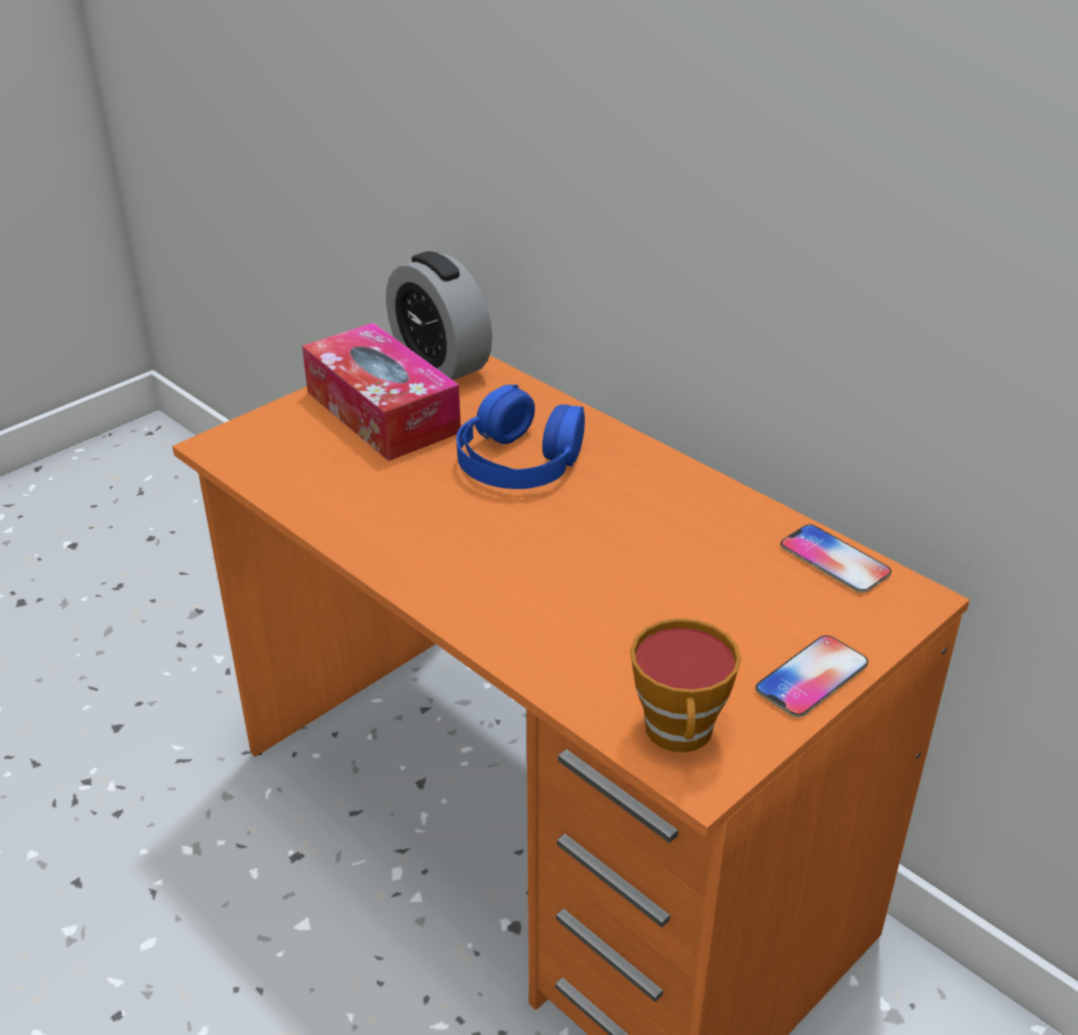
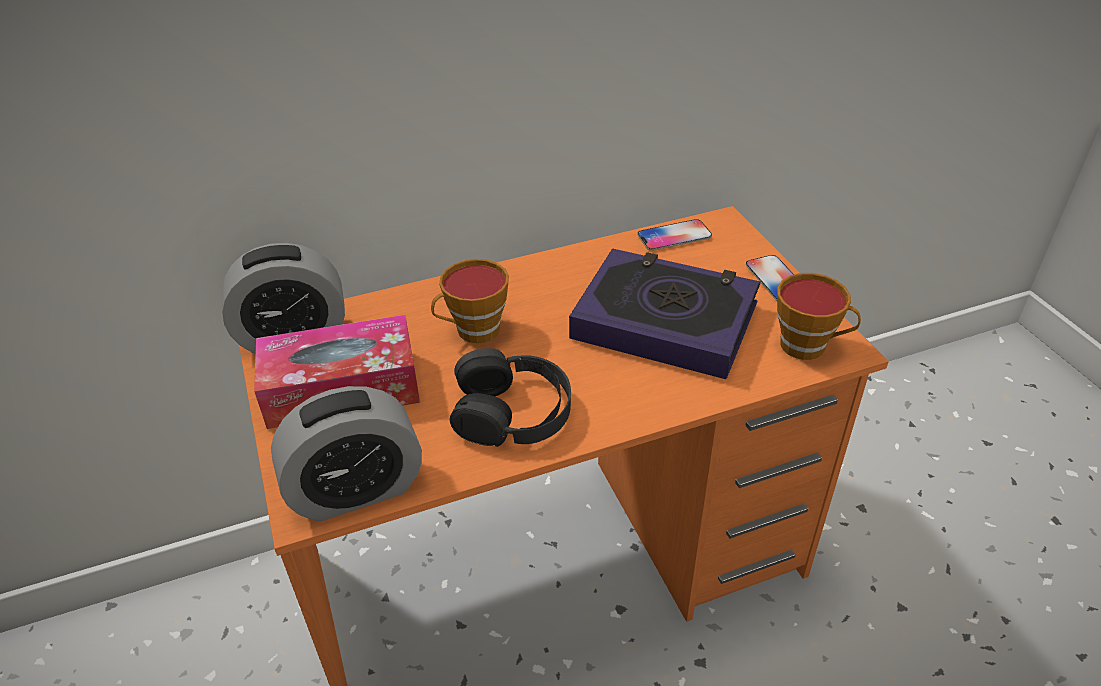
camera: 65 degrees left, 5 degrees up
blue headphones [456,385,585,489] -> cup [431,259,509,343]
none -> alarm clock [271,386,422,521]
none -> black headphones [450,348,571,447]
none -> book [569,249,761,379]

